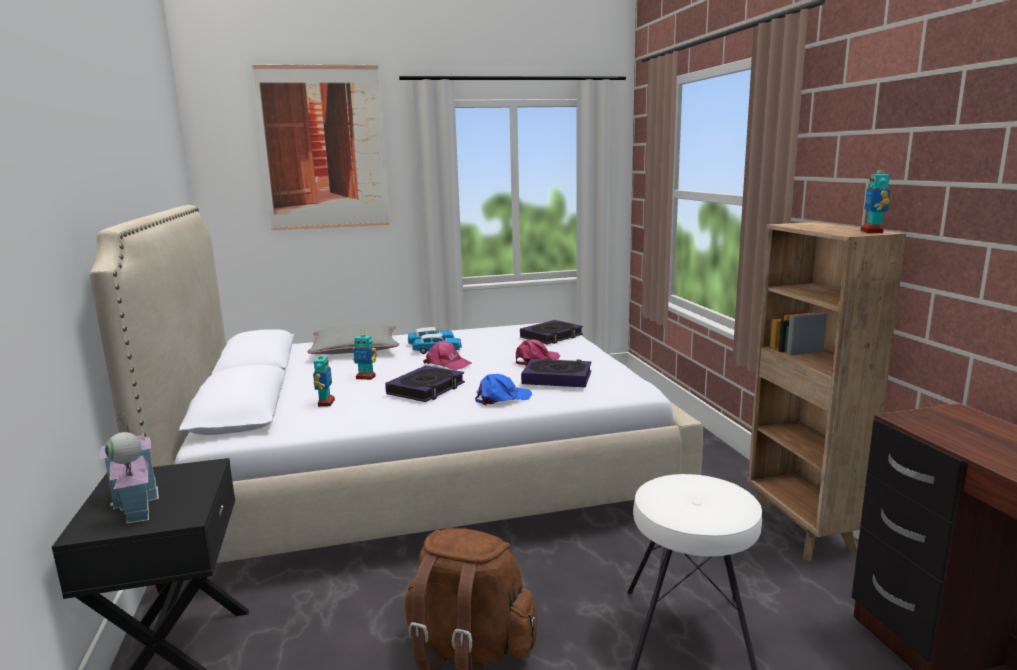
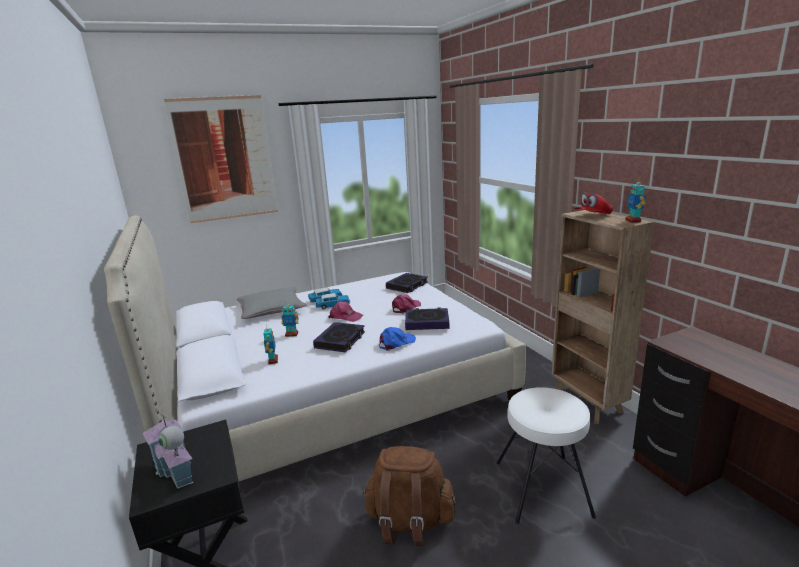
camera: 10 degrees left, 5 degrees up
none -> red cap [574,192,613,214]

